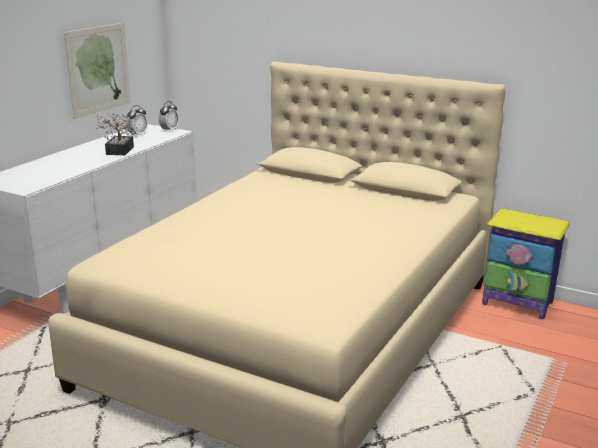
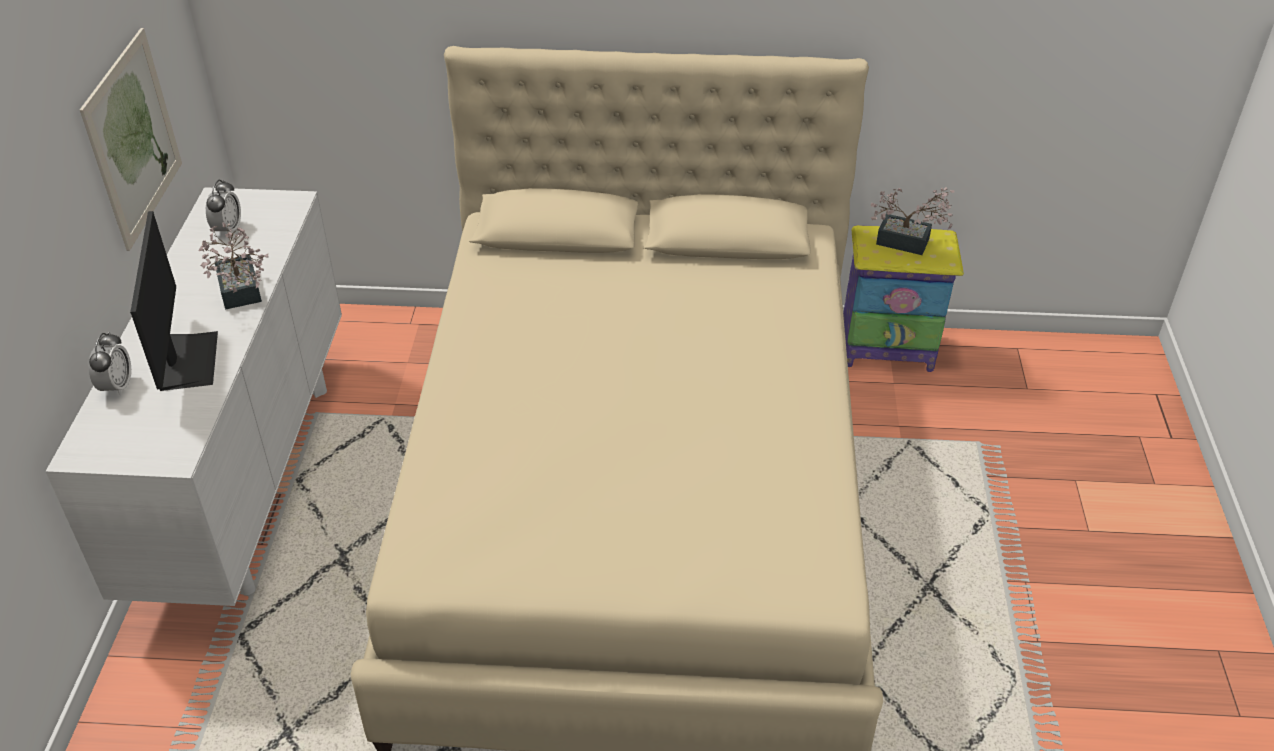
camera: 25 degrees left, 20 degrees up
alarm clock [159,101,179,132] -> alarm clock moved to [89,332,131,396]
none -> monitor [130,211,218,391]
none -> potted plant [871,187,955,255]

